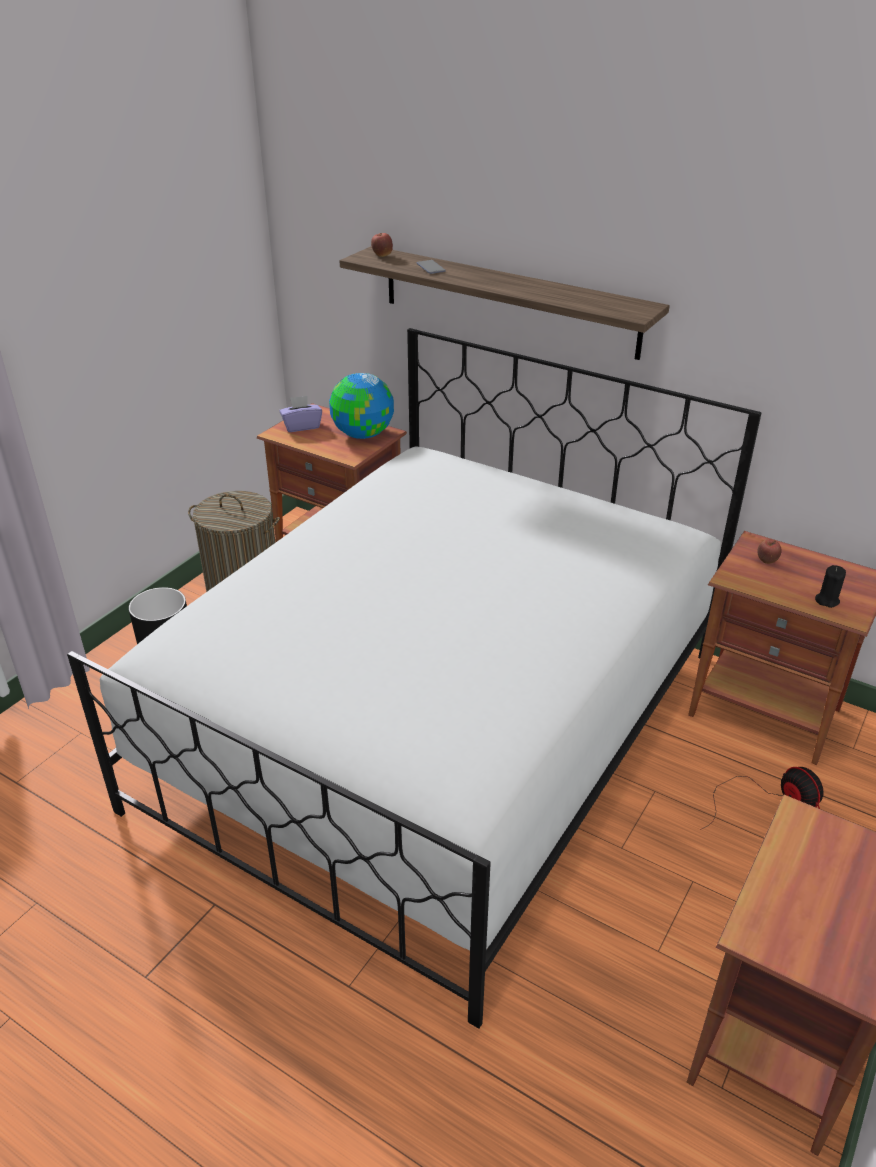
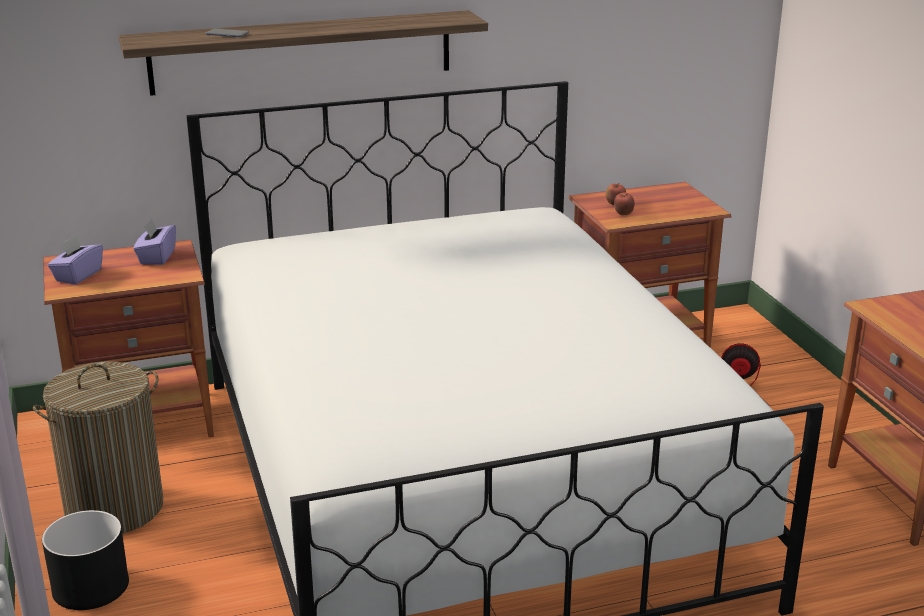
camera: 50 degrees left, 10 degrees down
globe [329,373,394,439] -> purple tissue box [133,218,176,265]
apple [371,233,393,257] -> apple moved to [614,192,635,215]
black candle [815,565,846,608] -> none

